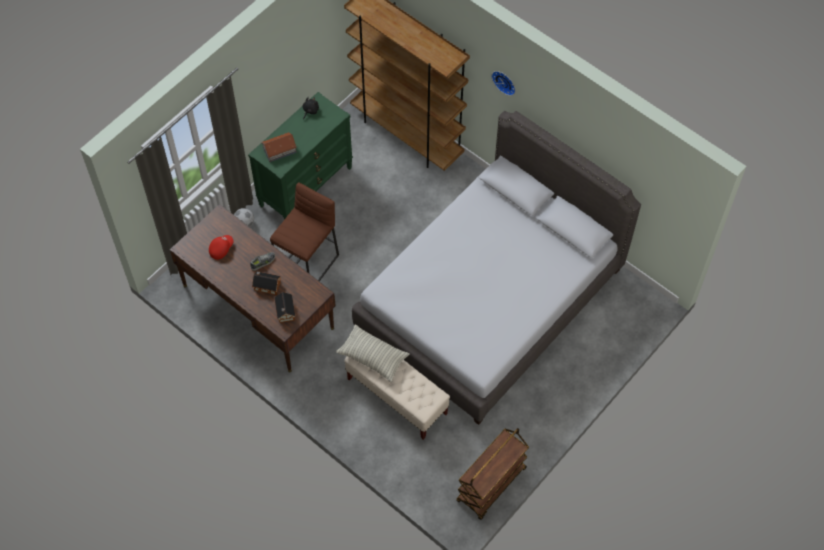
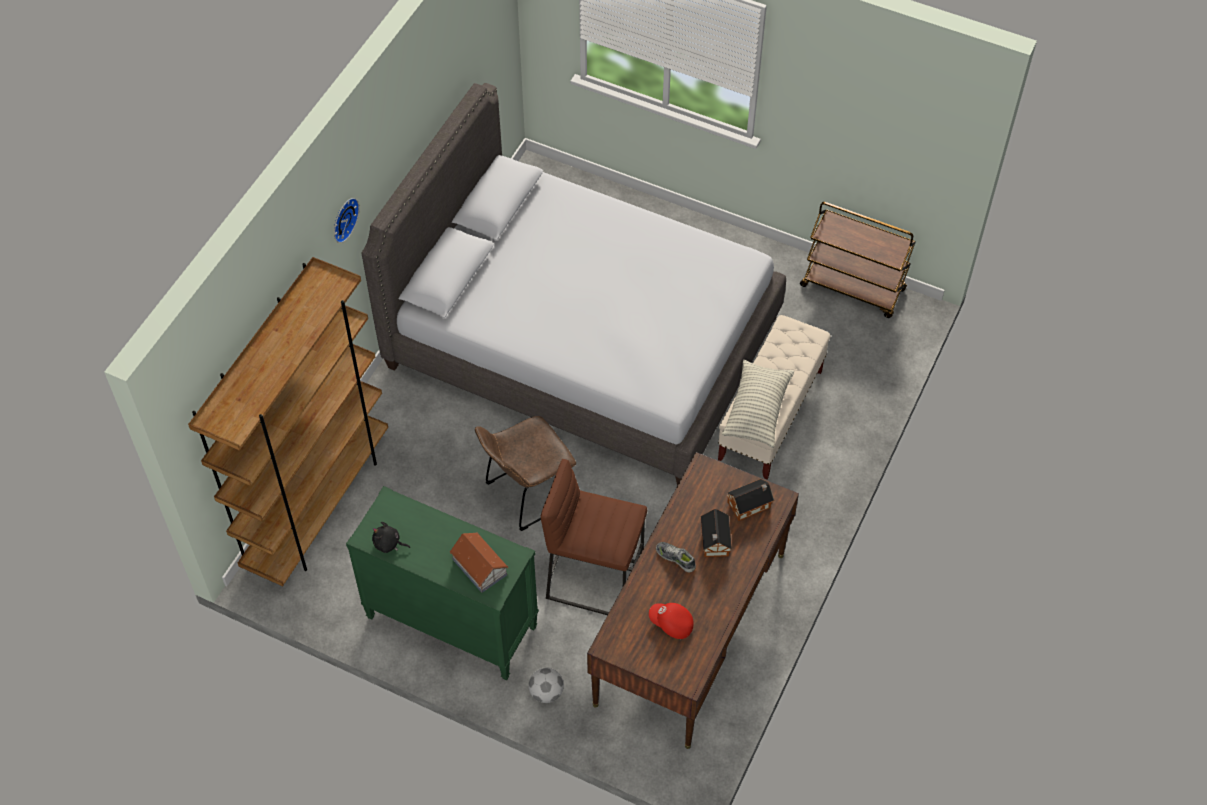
camera: 105 degrees left, 5 degrees down
none -> brown chair [475,416,576,531]

